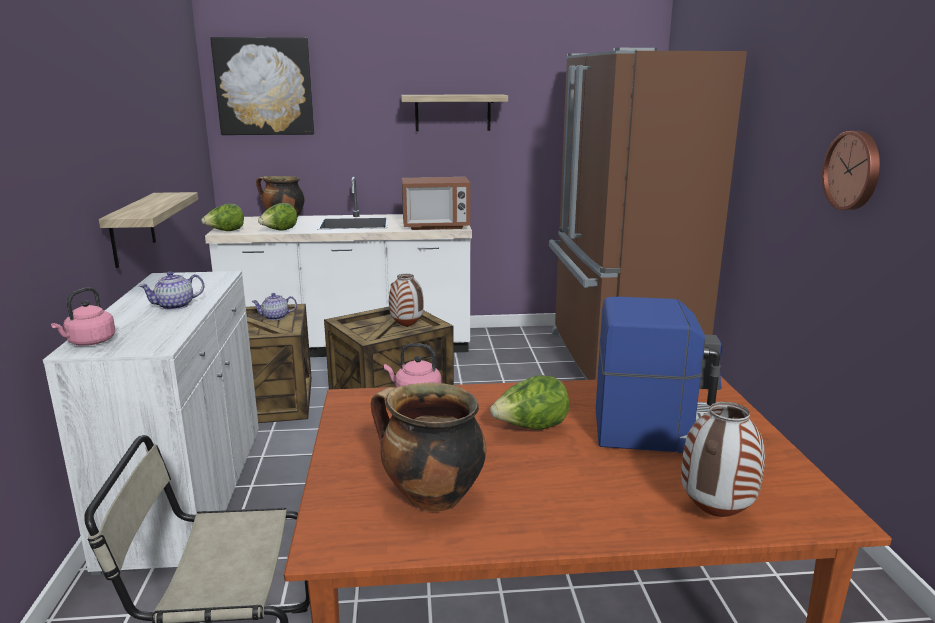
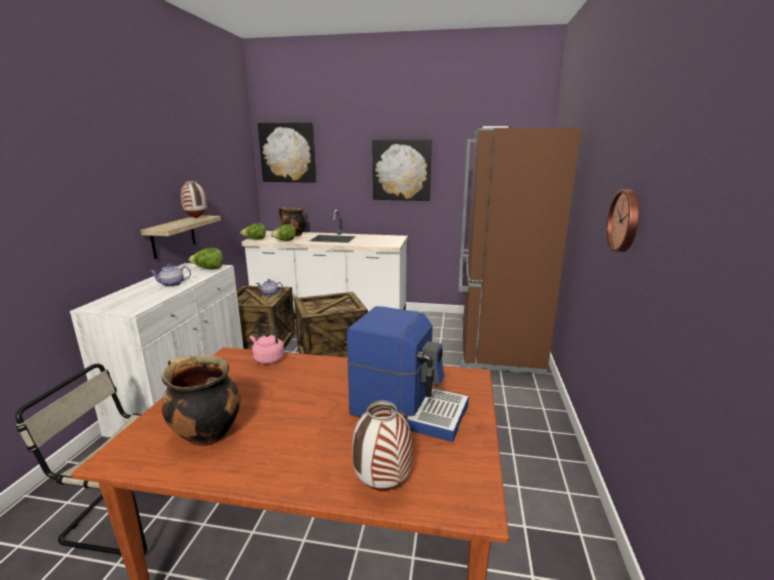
camera: 15 degrees right, 0 degrees up
pink kettle [51,287,115,346] -> none
vase [389,274,424,327] -> vase moved to [180,181,207,218]
shelf [401,94,508,131] -> picture [372,139,432,201]
microwave [402,177,470,230] -> none
lettuce [490,375,569,430] -> lettuce moved to [189,248,223,270]

